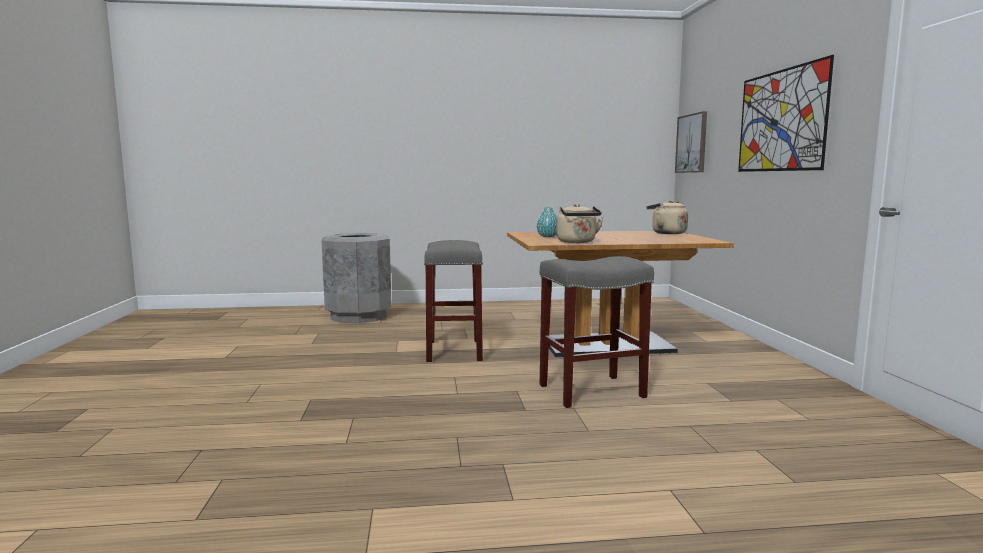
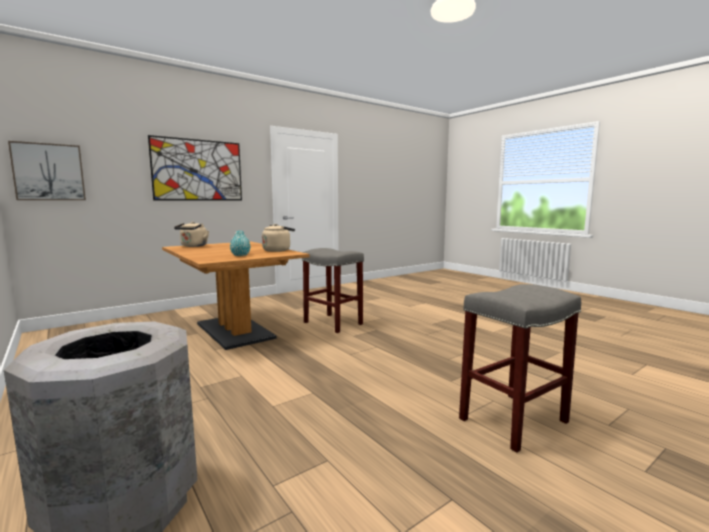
camera: 120 degrees left, 0 degrees up
grey stool [424,240,483,362] -> grey stool moved to [459,284,581,453]

